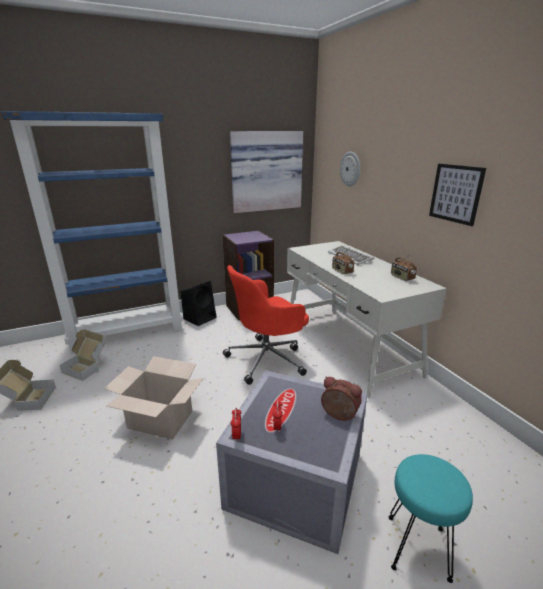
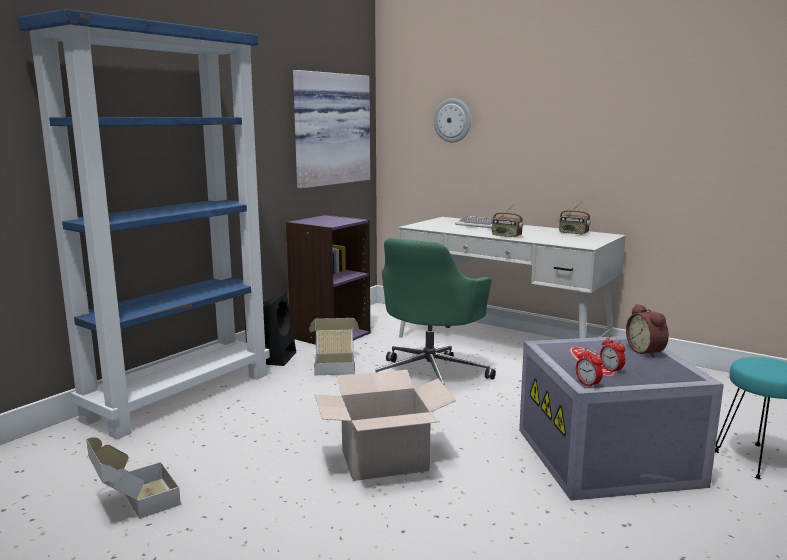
camera: 30 degrees left, 10 degrees down
cardboard box [60,329,105,381] -> cardboard box moved to [309,318,359,375]
red office chair [223,265,309,385] -> green office chair [376,238,496,385]
alarm clock [321,377,362,421] -> alarm clock turned 105 degrees counterclockwise [626,304,669,358]
picture [429,164,486,226] -> none

